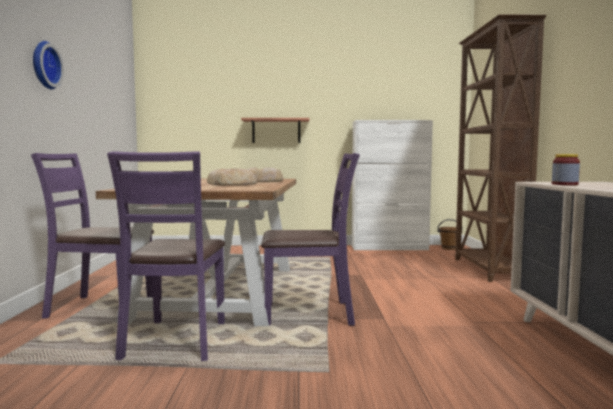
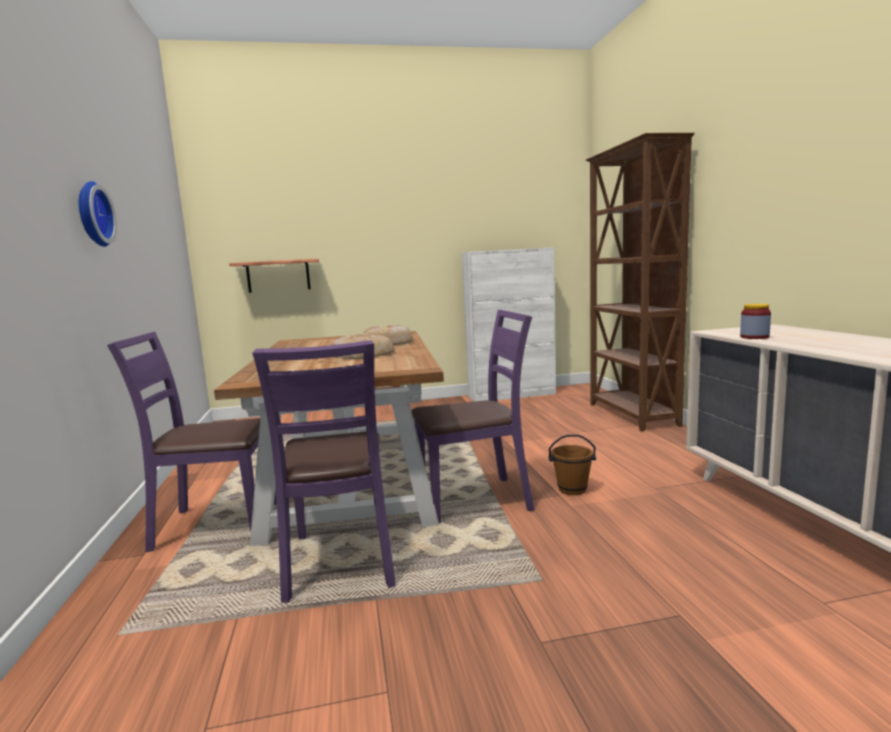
camera: 10 degrees left, 5 degrees up
shelf [241,118,310,143] -> shelf moved to [229,259,319,293]
brown bucket [438,219,456,250] -> brown bucket moved to [549,434,596,495]

